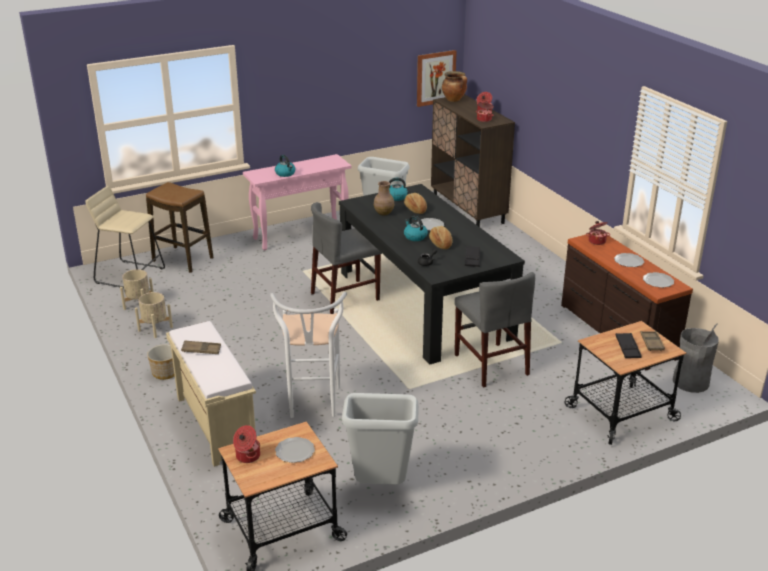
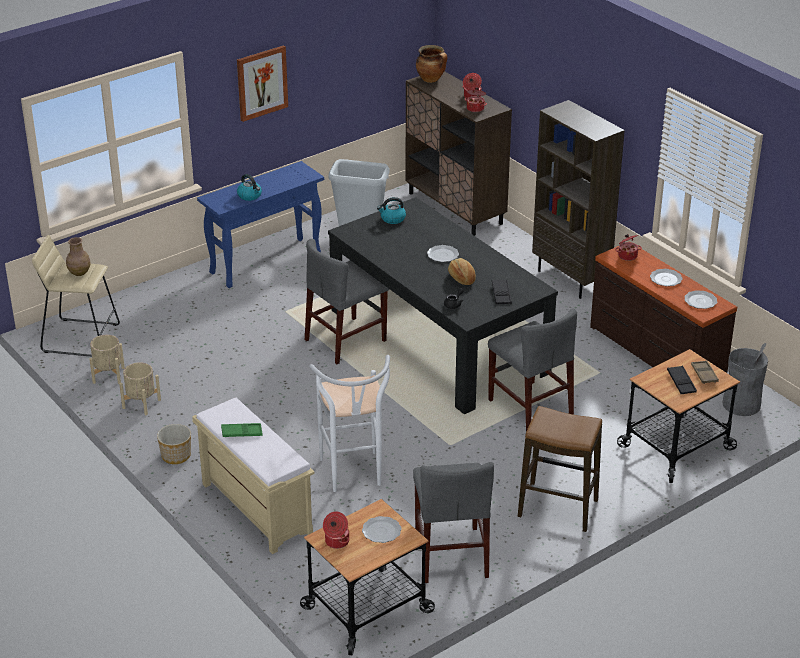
camera: 10 degrees left, 5 degrees up
stool [146,182,214,273] -> stool moved to [518,406,602,532]
brown tray [181,340,221,354] -> green tray [221,423,263,437]
pink console table [243,154,352,251] -> blue console table [197,161,324,288]
grey trash can [342,393,419,485] -> grey chair [413,462,494,583]
brown vase [374,181,394,216] -> brown vase moved to [66,237,91,276]
bread [404,193,427,214] -> none
kettle [404,216,428,241] -> none
picture [417,50,457,107] -> picture moved to [237,45,288,122]
none -> brown bookcase [532,100,625,299]

